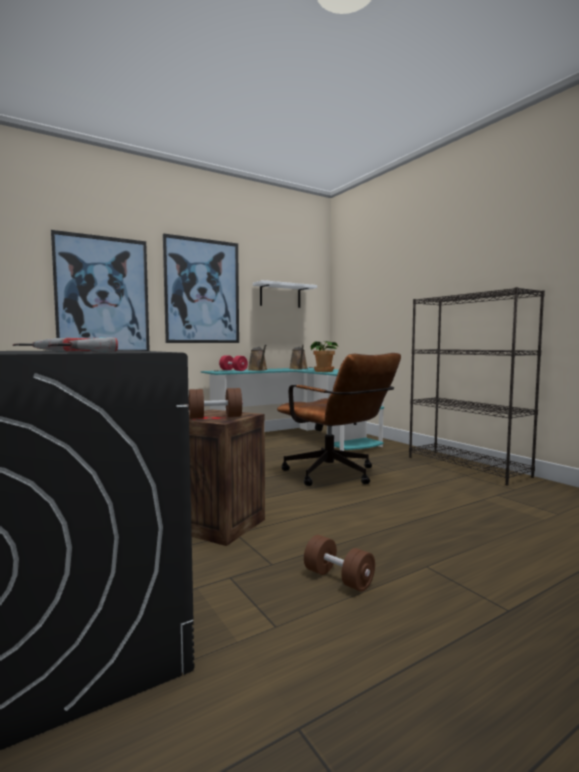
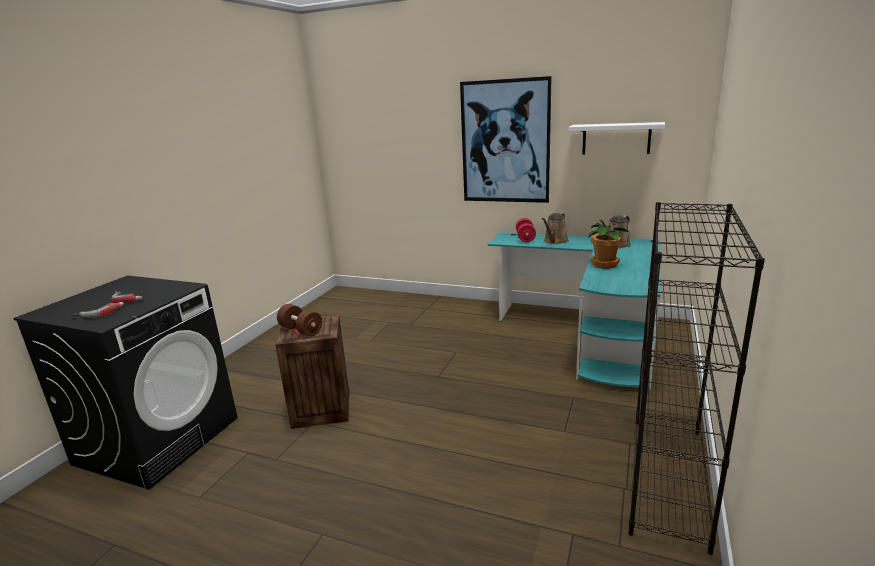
camera: 55 degrees right, 15 degrees up
picture [51,230,150,351] -> none
brown office chair [277,353,401,486] -> none
brown dumbbell [304,535,375,592] -> none

